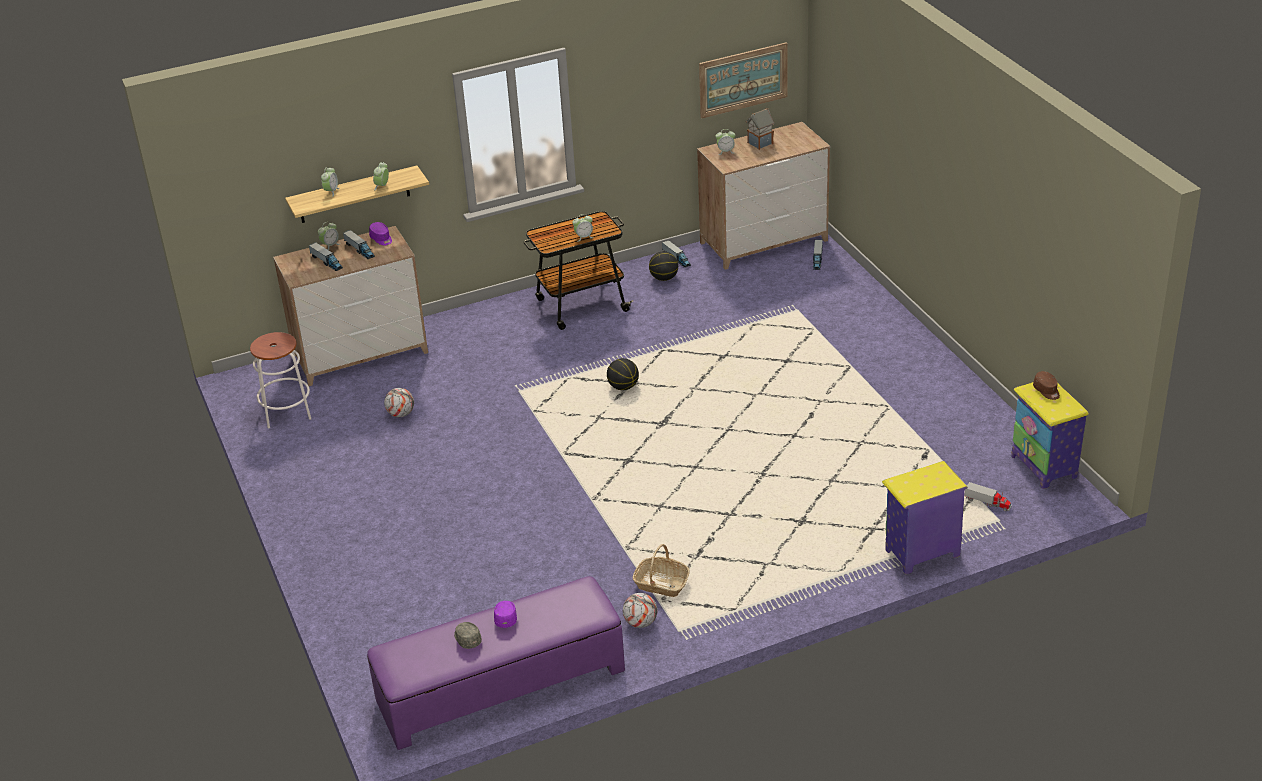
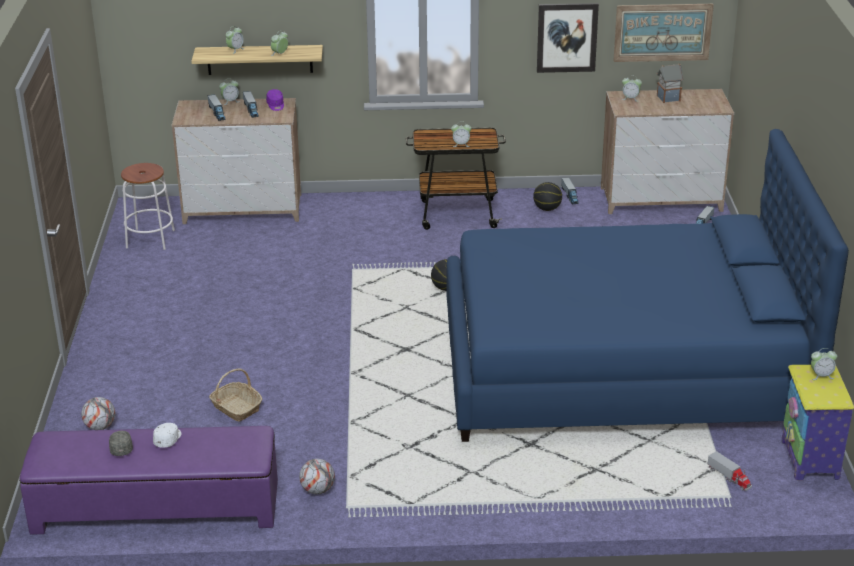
camera: 20 degrees right, 5 degrees down
football [384,388,414,417] -> football moved to [81,397,115,430]
purple cap [494,601,517,628] -> white cap [153,423,181,448]
basket [633,544,690,597] -> basket moved to [209,369,263,421]
nightstand [882,461,968,574] -> none
brown cap [1033,371,1060,400] -> alarm clock [811,348,837,380]
none -> blue bed [447,129,849,442]
none -> picture [537,3,599,73]

